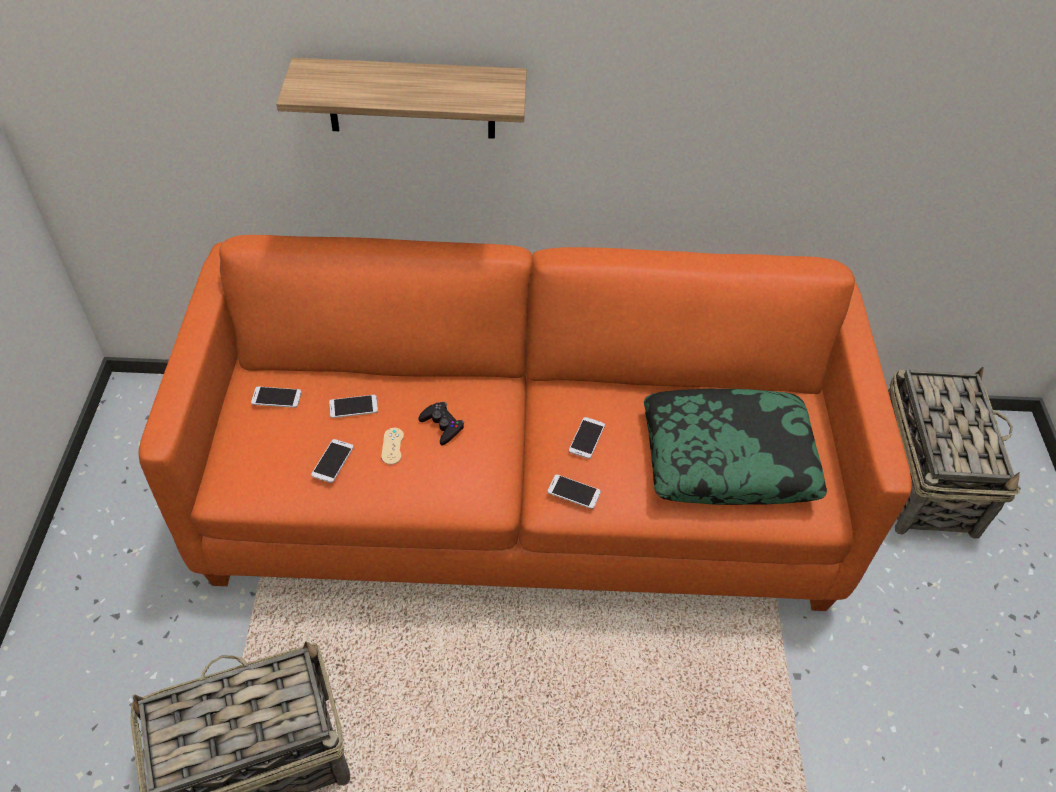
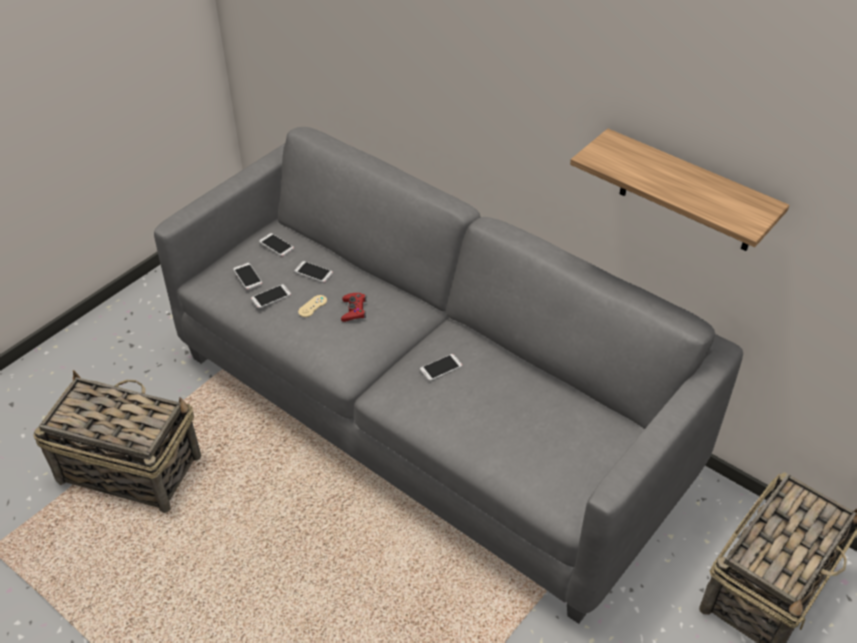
camera: 40 degrees right, 5 degrees down
orange sofa [139,235,912,611] -> grey sofa [154,127,743,624]
shelf [276,58,527,139] -> shelf moved to [570,129,789,251]
black game controller [418,402,464,446] -> red game controller [341,293,367,322]
phone [547,474,601,509] -> phone moved to [233,263,263,290]
pillow [644,389,827,505] -> none

